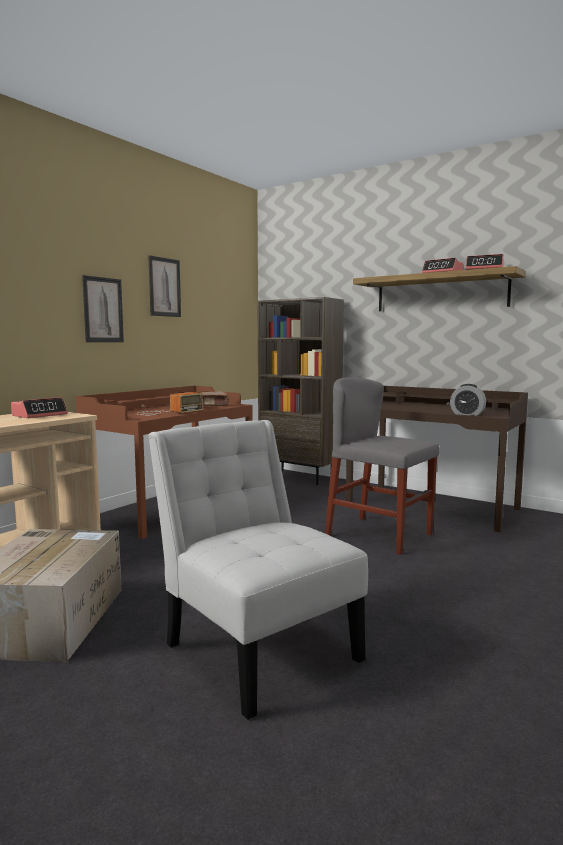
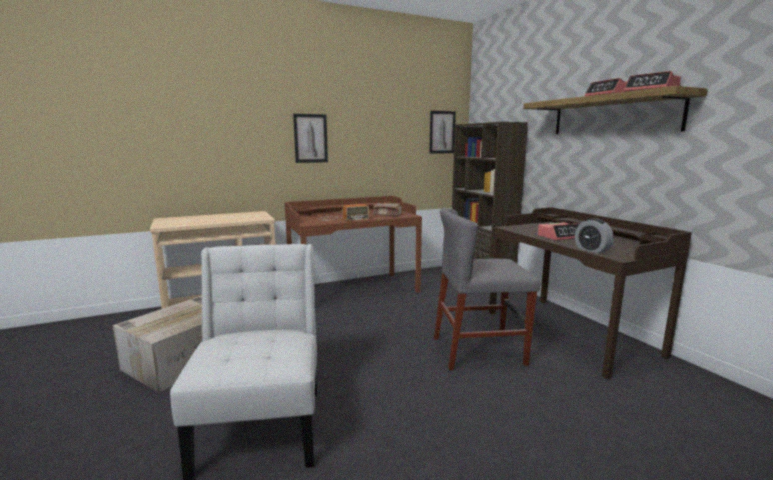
camera: 30 degrees right, 5 degrees up
alarm clock [11,397,68,418] -> alarm clock moved to [538,222,580,240]
picture [148,255,181,317] -> picture moved to [429,111,456,154]
grey chair [325,378,440,555] -> grey chair turned 75 degrees counterclockwise [434,208,540,371]

